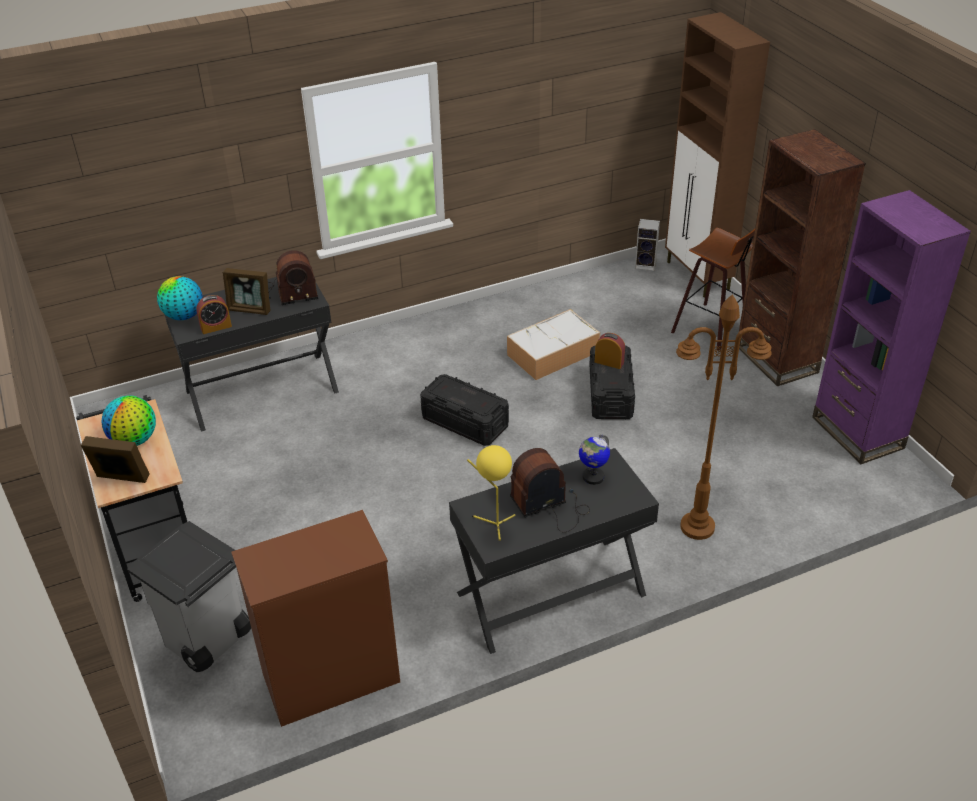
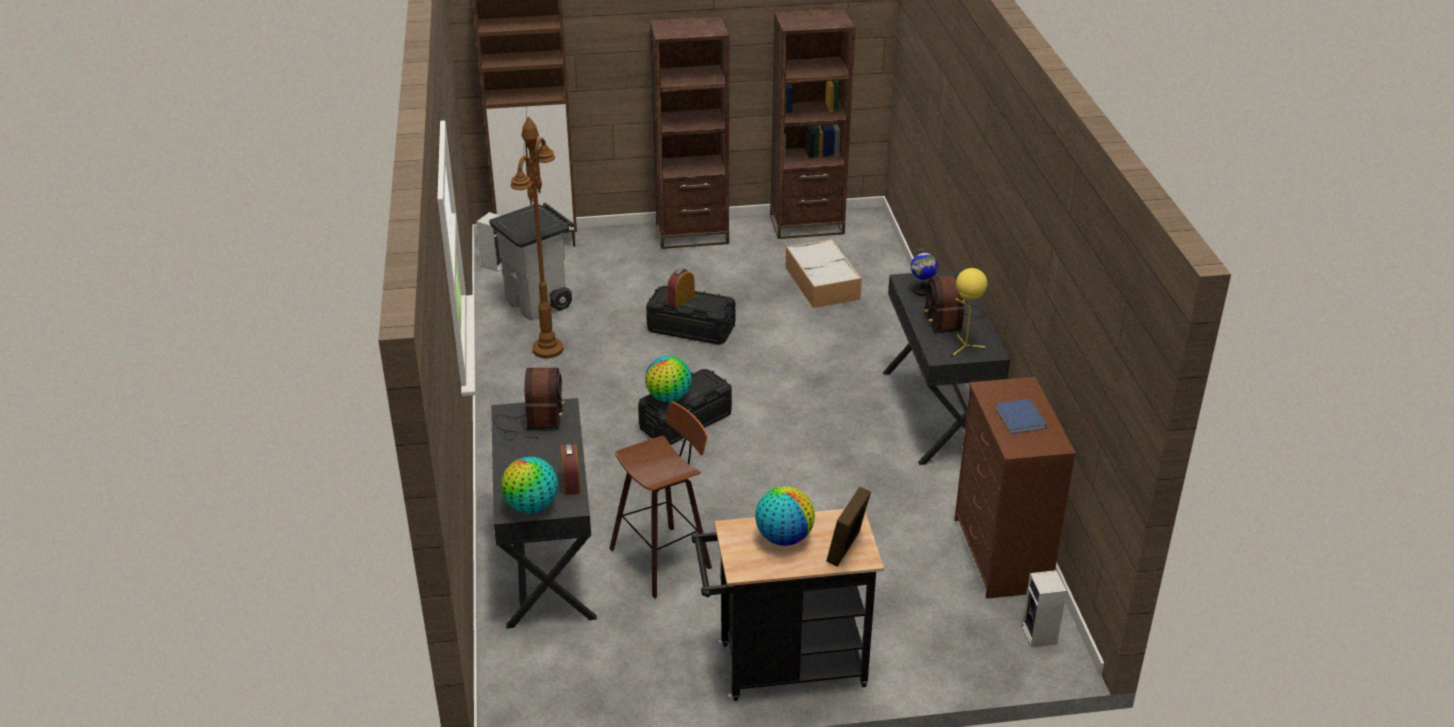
camera: 75 degrees left, 5 degrees down
grey trash can [127,521,251,672] -> grey trash can moved to [489,203,574,321]
picture frame [223,268,270,315] -> none
storage box [507,309,600,380] -> storage box moved to [785,239,862,308]
stool [671,228,755,350] -> stool moved to [610,401,712,599]
brown floor lamp [676,295,772,540] -> brown floor lamp moved to [511,117,563,358]
purple bookcase [812,190,971,464] -> brown bookcase [770,8,855,239]
none -> globe [645,356,692,402]
none -> blue book [995,399,1047,434]
none -> speaker [1022,570,1067,647]

